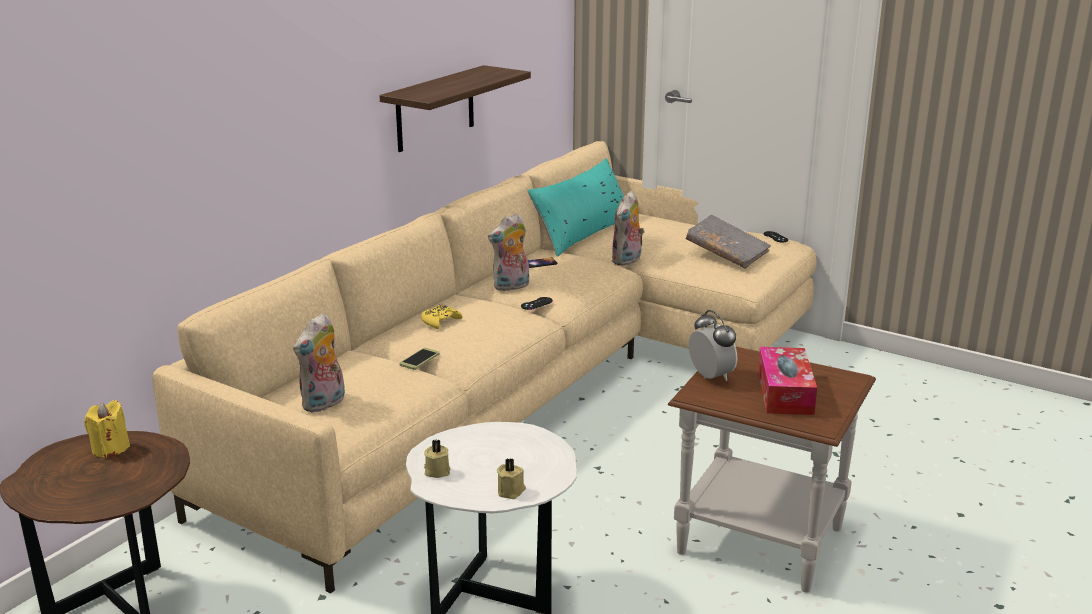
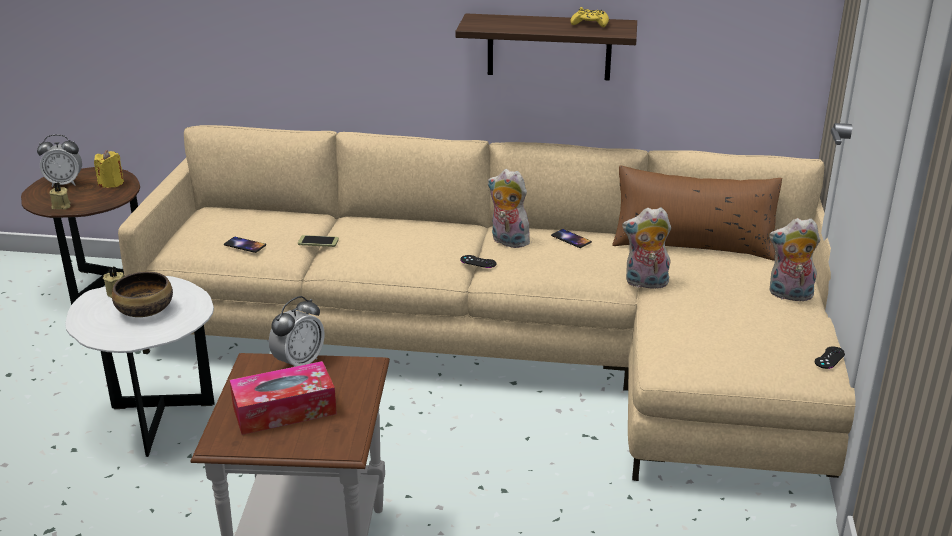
camera: 65 degrees right, 5 degrees up
plush toy [293,313,345,413] -> plush toy moved to [769,218,820,301]
yellow game controller [421,305,463,329] -> yellow game controller moved to [570,7,609,27]
beige candle [497,458,526,499] -> beige candle moved to [50,182,70,210]
turquoise pillow [528,158,624,256] -> brown pillow [612,166,782,261]
grey book [686,215,771,269] -> none
none -> alarm clock [37,134,82,187]
none -> bowl [112,271,173,317]
none -> phone [224,237,266,253]

